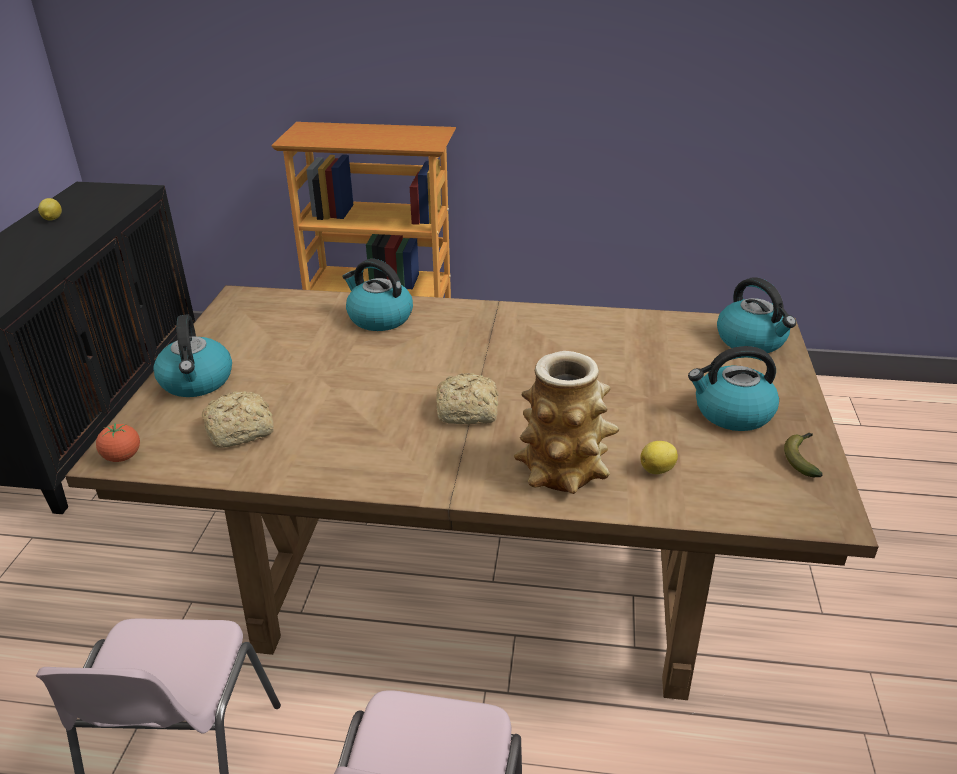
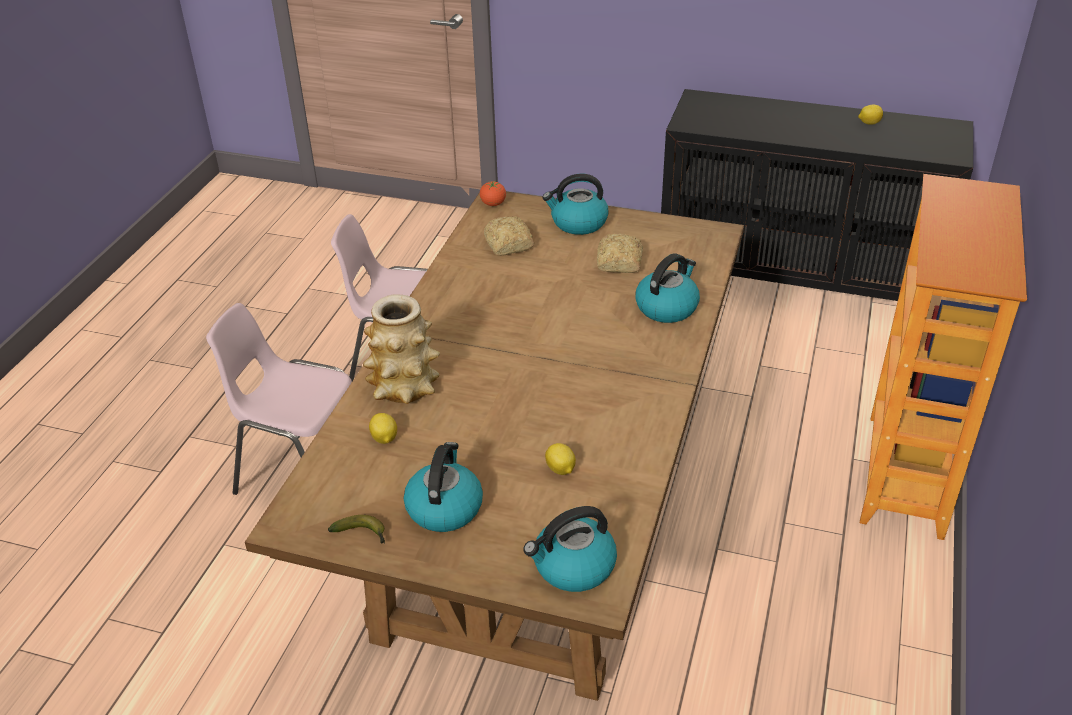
camera: 100 degrees right, 5 degrees up
bread [436,373,499,424] -> bread moved to [597,233,643,273]
none -> lemon [545,443,576,475]

